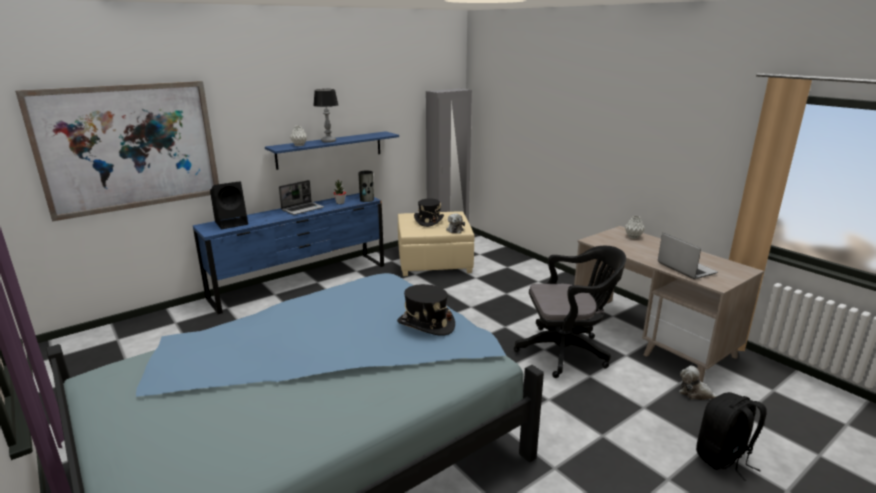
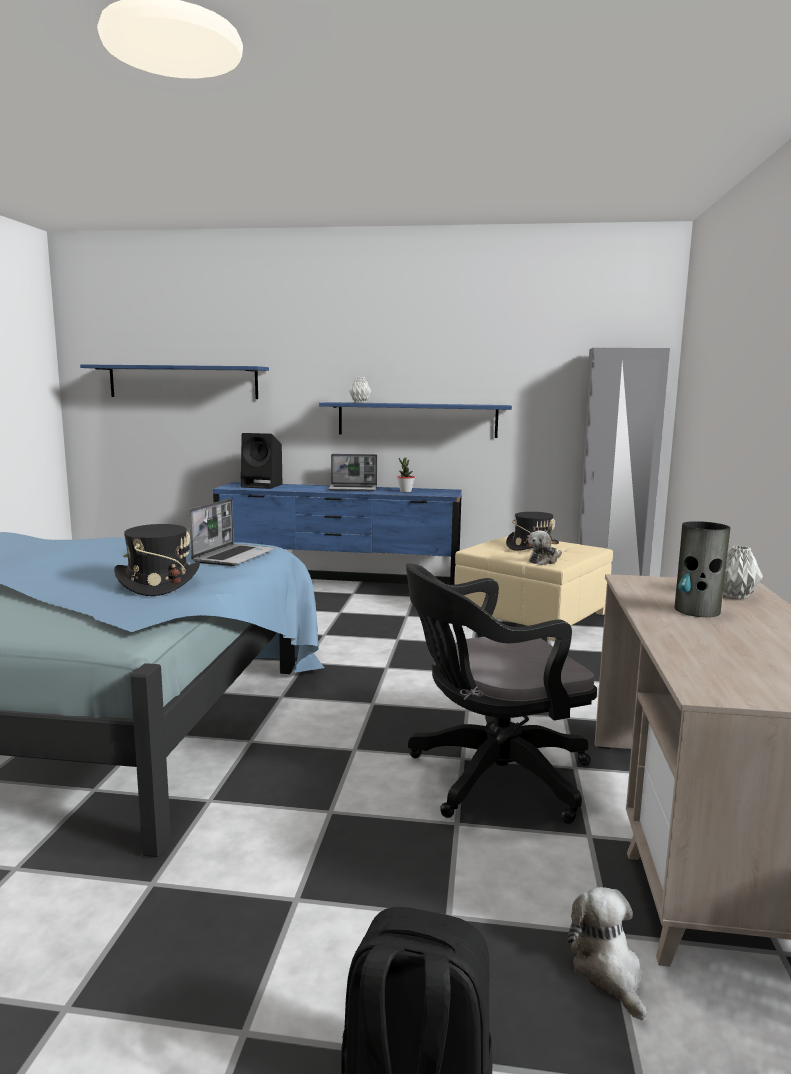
camera: 45 degrees right, 10 degrees down
picture [15,81,219,222] -> blue shelf [80,364,269,399]
table lamp [313,89,338,143] -> none
vase [358,171,374,202] -> vase moved to [675,521,730,617]
black office chair [514,246,626,378] -> black office chair turned 120 degrees clockwise [406,563,597,824]
laptop [658,233,718,279] -> laptop moved to [189,498,275,566]

